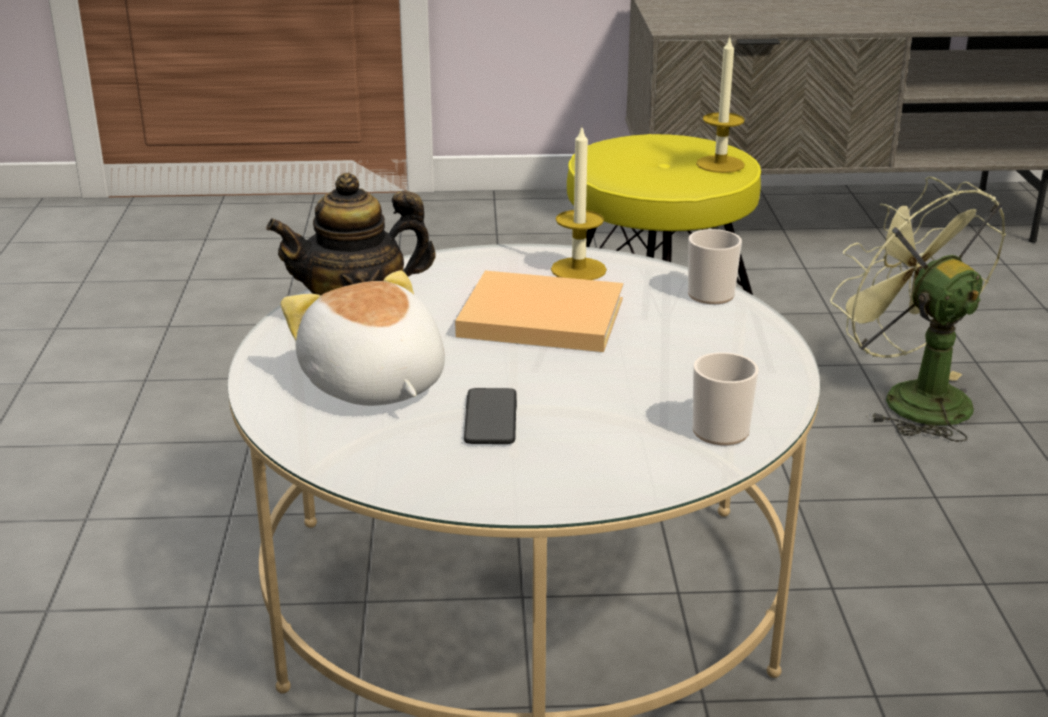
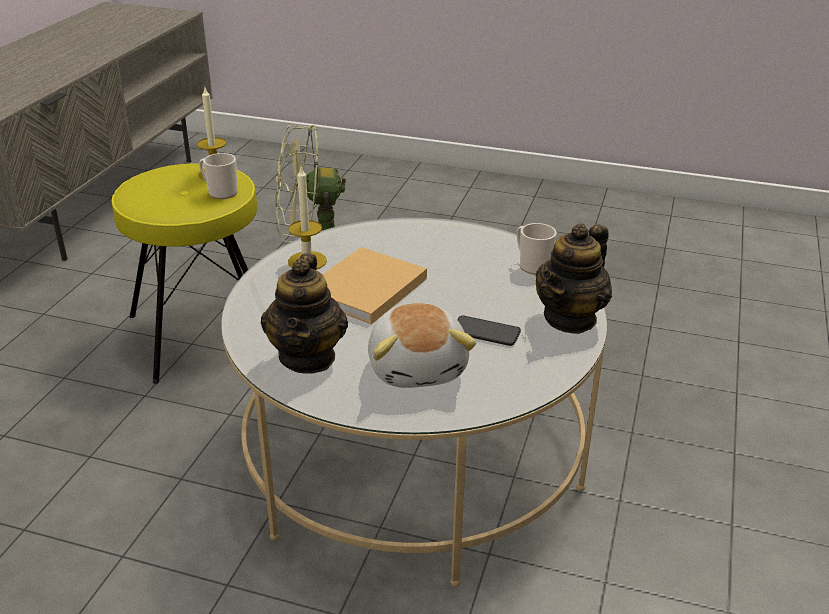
camera: 70 degrees left, 5 degrees up
plush toy [281,270,445,406] -> plush toy turned 90 degrees counterclockwise [368,303,476,388]
mug [688,229,742,304] -> mug moved to [199,153,238,199]
none -> teapot [536,223,612,334]

